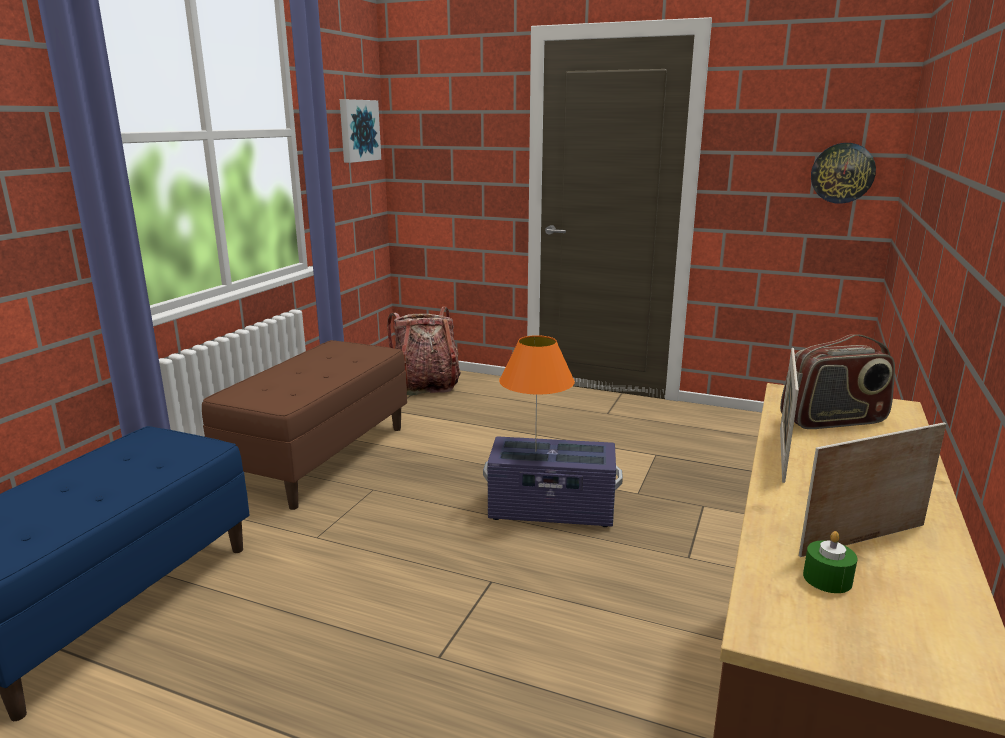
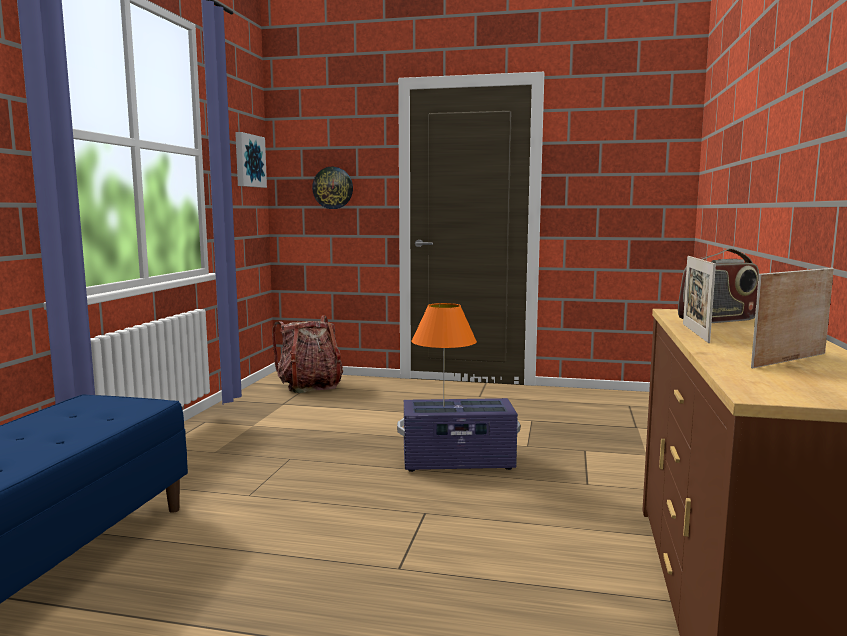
camera: 10 degrees left, 10 degrees down
brown bench [202,340,407,510] -> none
green candle [803,531,858,593] -> none
wall clock [811,143,876,204] -> wall clock moved to [312,167,353,209]

